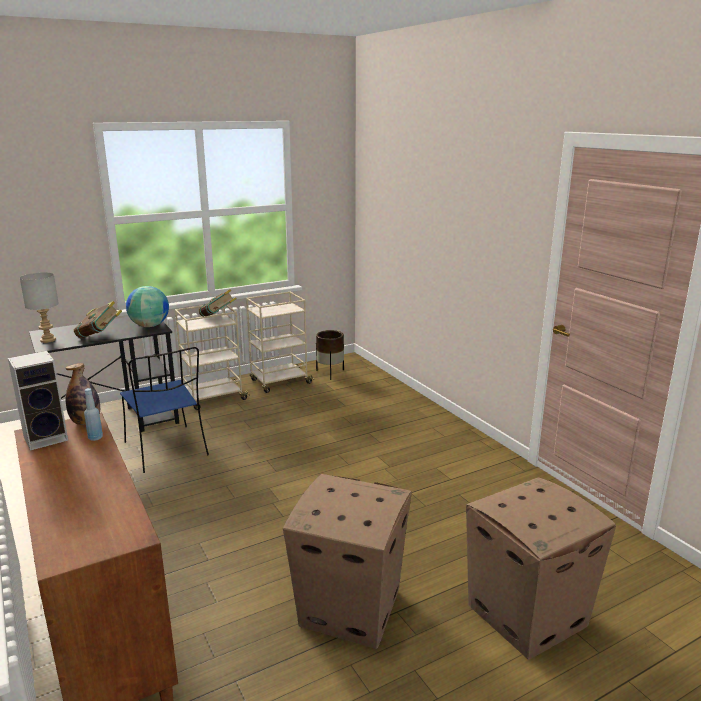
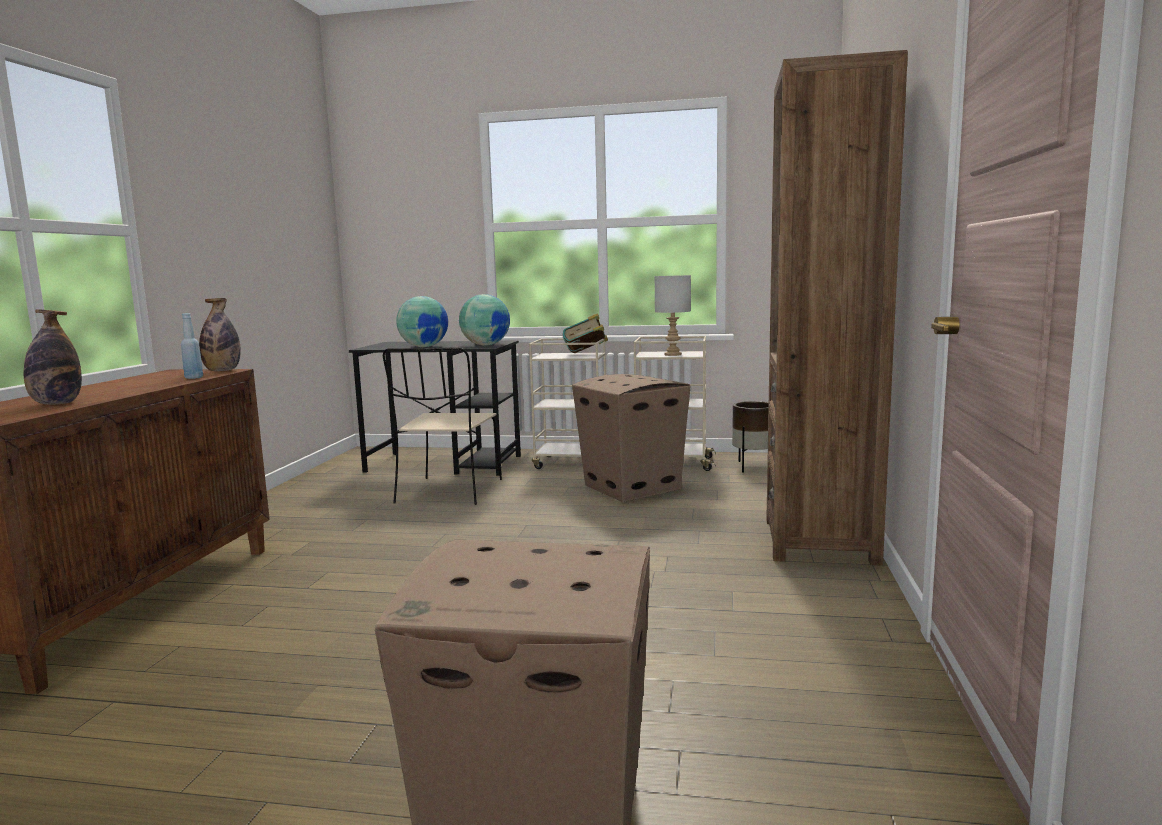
camera: 40 degrees right, 10 degrees down
speaker [8,351,68,451] -> none
grey table lamp [20,272,59,343] -> grey table lamp moved to [654,275,691,356]
book [74,301,122,339] -> globe [396,296,448,347]
blue chair [120,347,209,473] -> beige chair [383,347,502,505]
cardboard box [283,474,412,649] -> cardboard box moved to [572,374,690,502]
none -> bottle [23,309,82,405]
none -> brown bookcase [766,50,908,565]

